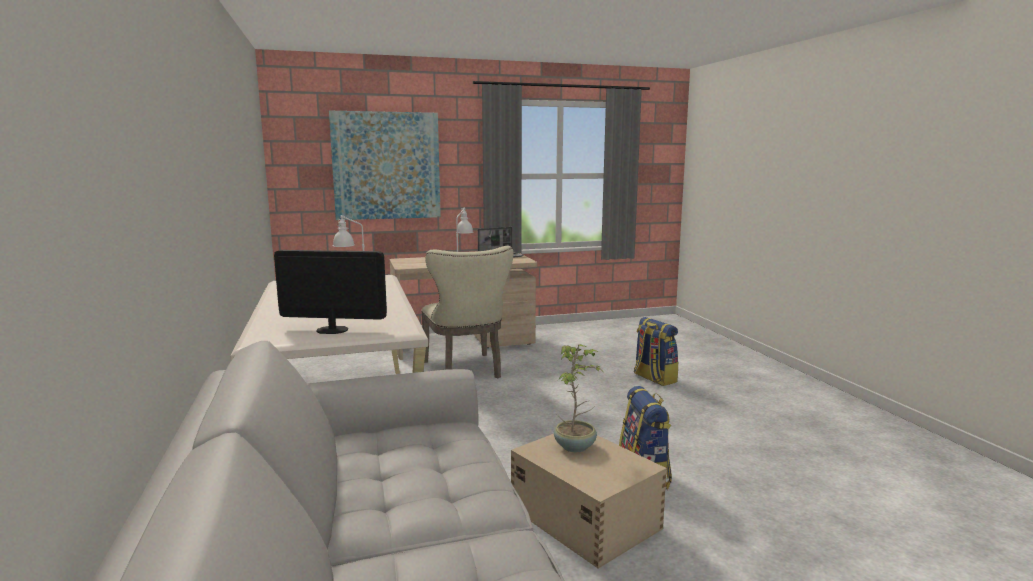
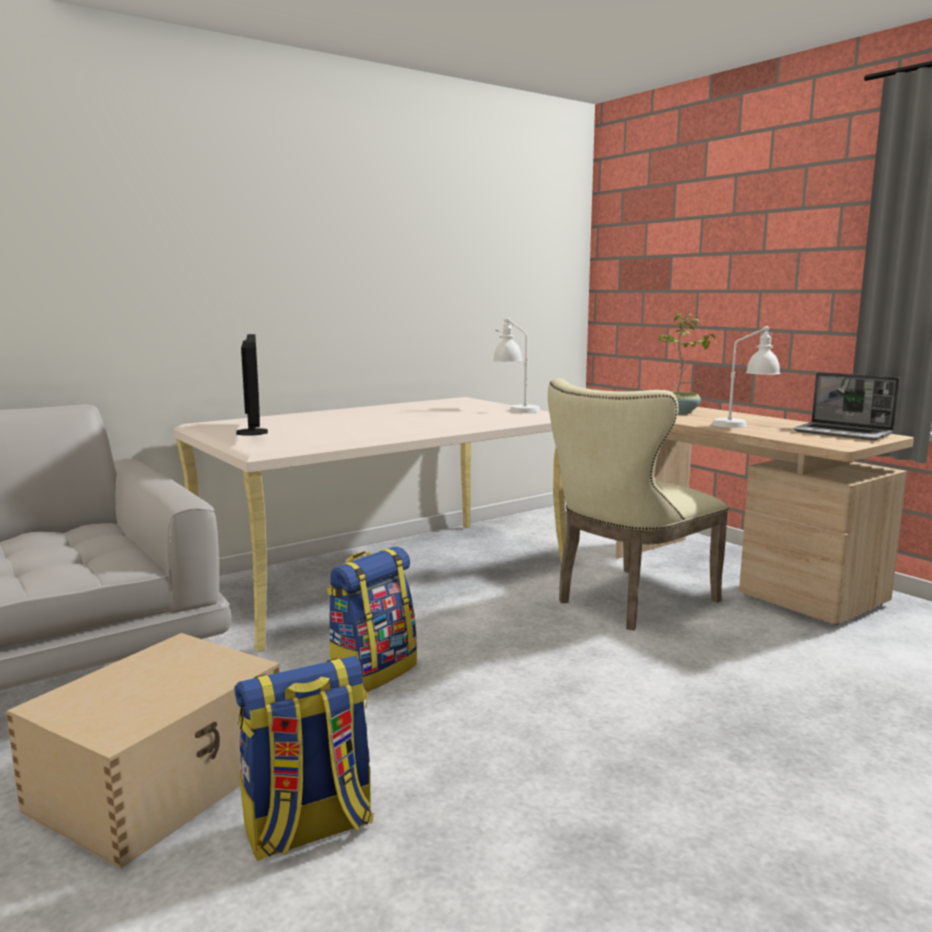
camera: 70 degrees right, 0 degrees up
picture [329,111,441,220] -> none
potted plant [554,344,601,452] -> potted plant moved to [658,313,715,414]
backpack [634,317,678,386] -> backpack moved to [327,547,417,692]

